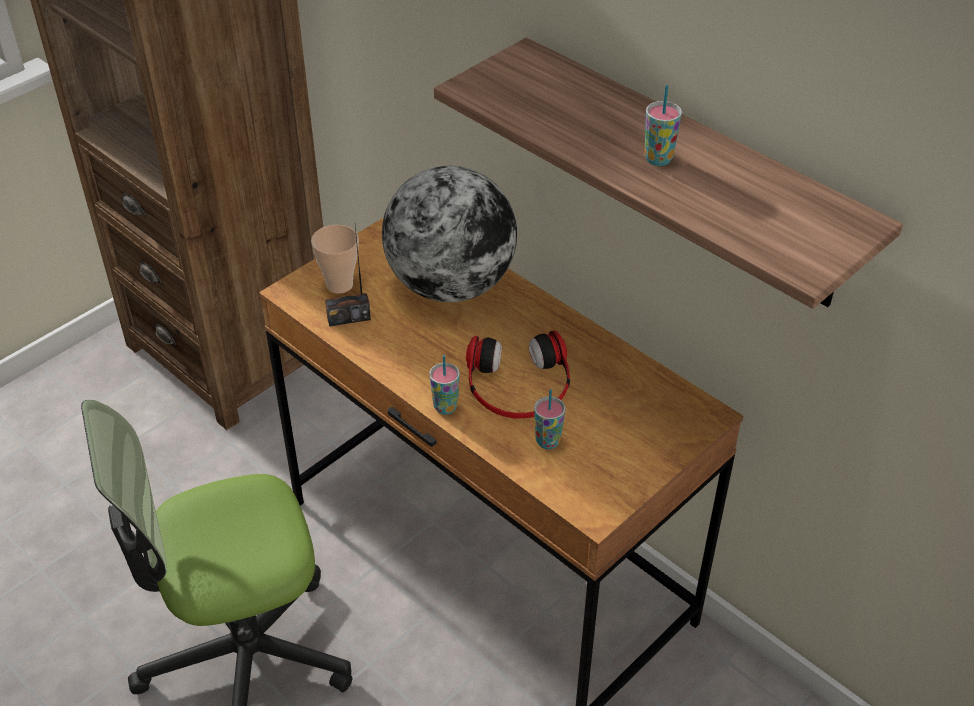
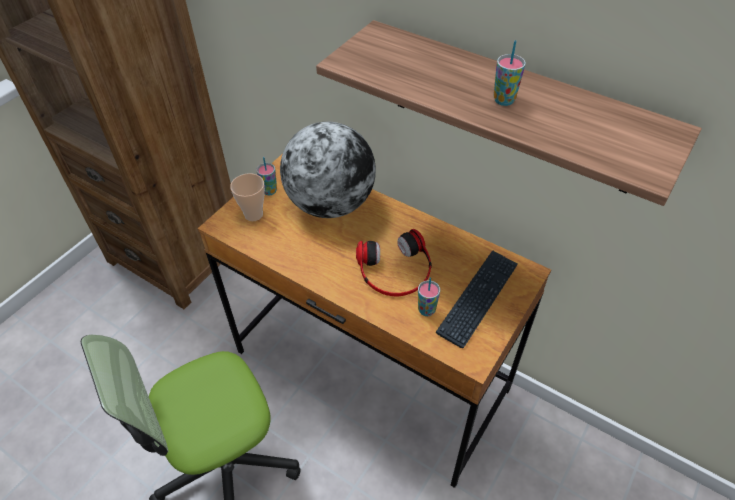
camera: 10 degrees left, 5 degrees up
radio [325,226,371,327] -> none
cup [429,355,460,415] -> cup moved to [257,157,277,195]
none -> keyboard [436,250,518,348]

